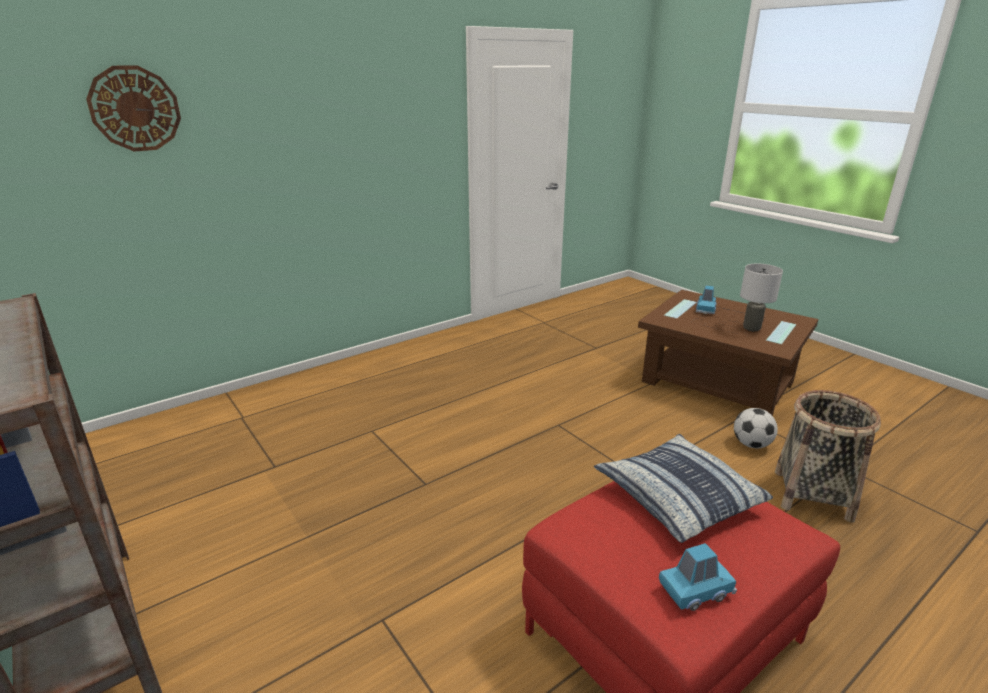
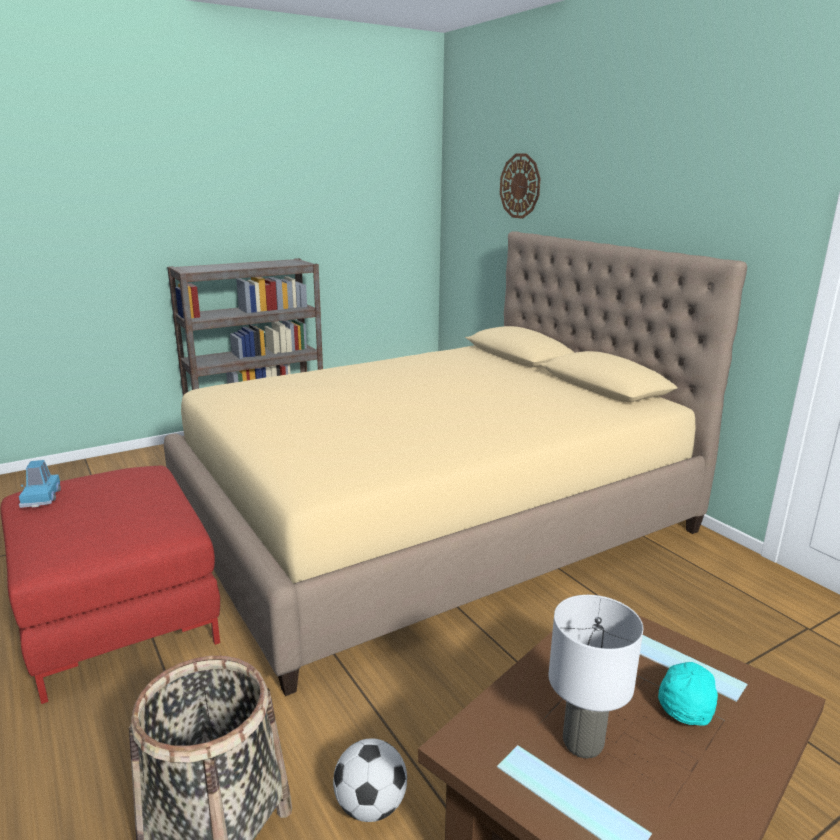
camera: 95 degrees right, 5 degrees down
pillow [594,434,773,543] -> none
blue toy car [696,286,716,314] -> turquoise cap [658,662,718,726]
none -> beige bed [164,231,747,696]

